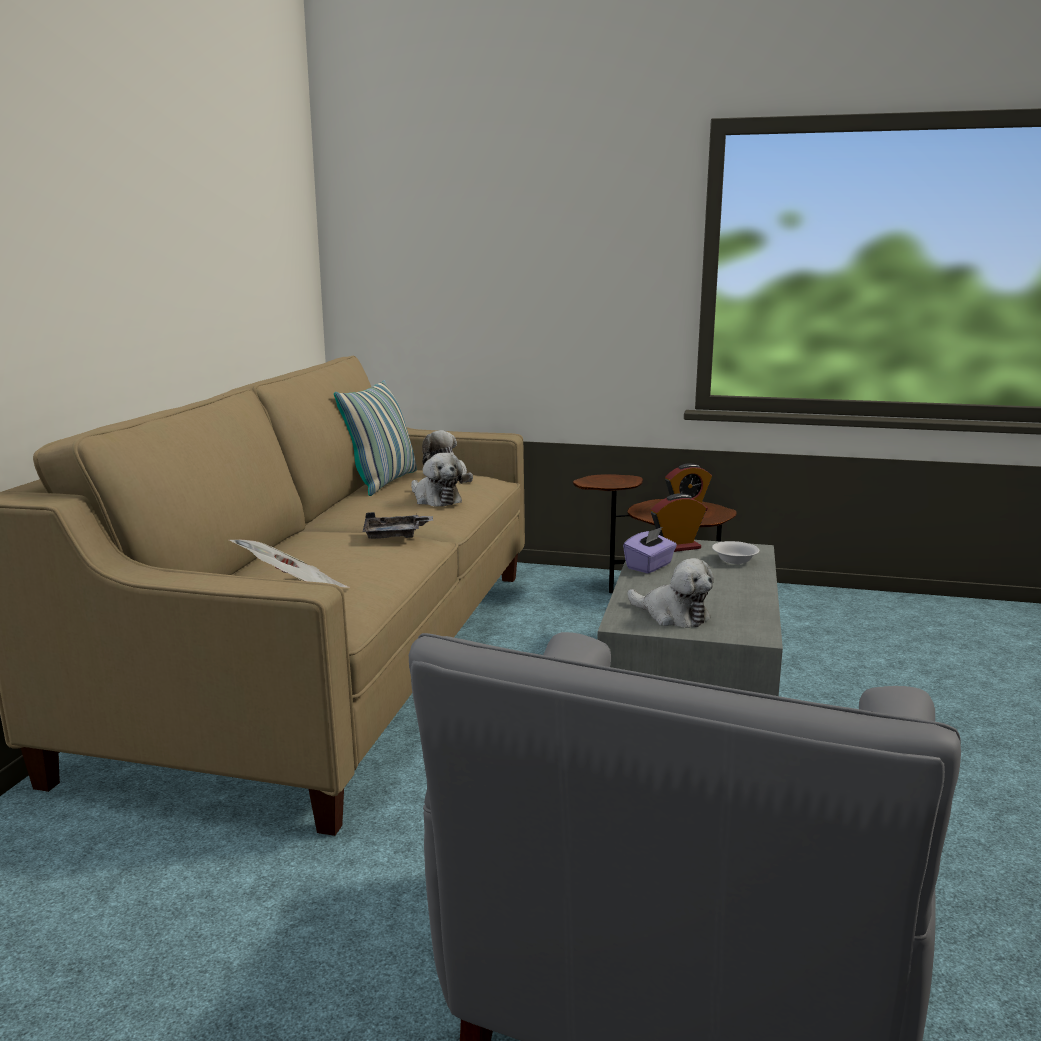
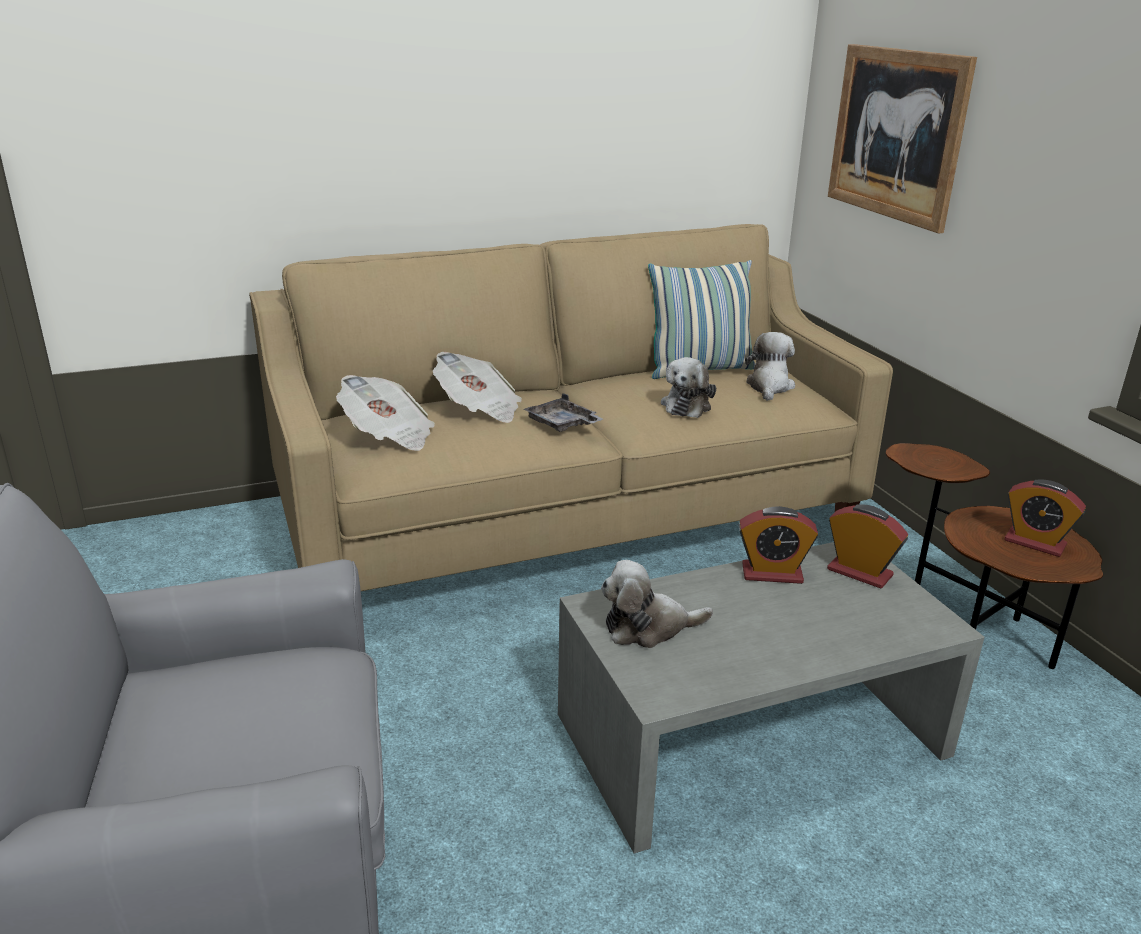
camera: 55 degrees right, 10 degrees up
purple tissue box [623,527,677,573] -> alarm clock [739,506,818,584]
plush toy [627,558,714,628] -> plush toy turned 75 degrees clockwise [601,560,713,648]
white bowl [712,541,759,564] -> none
none -> newspaper [433,352,522,423]
none -> picture [828,44,977,233]

